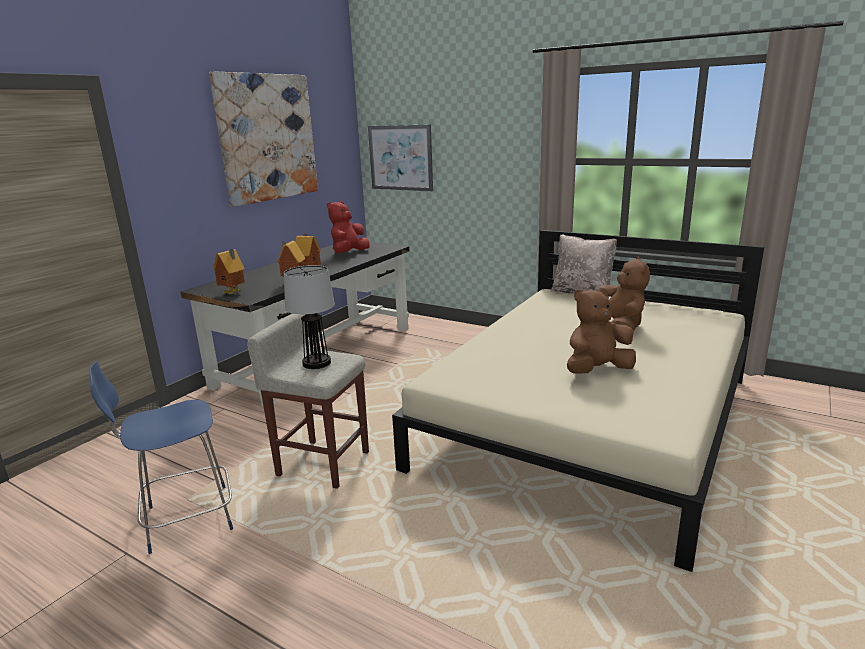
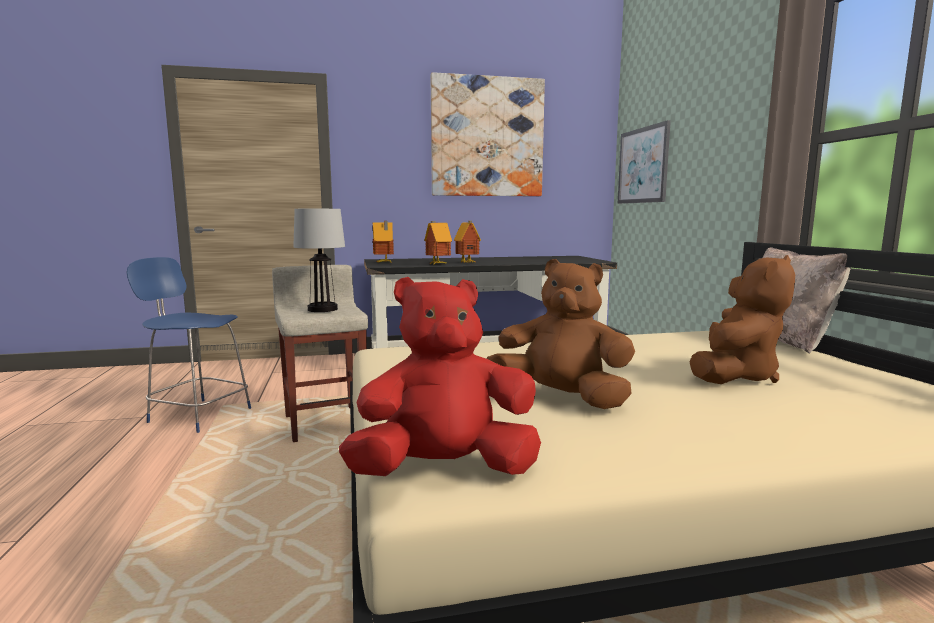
camera: 45 degrees right, 10 degrees down
red plush toy [327,201,370,253] -> red plush toy moved to [339,277,541,476]

